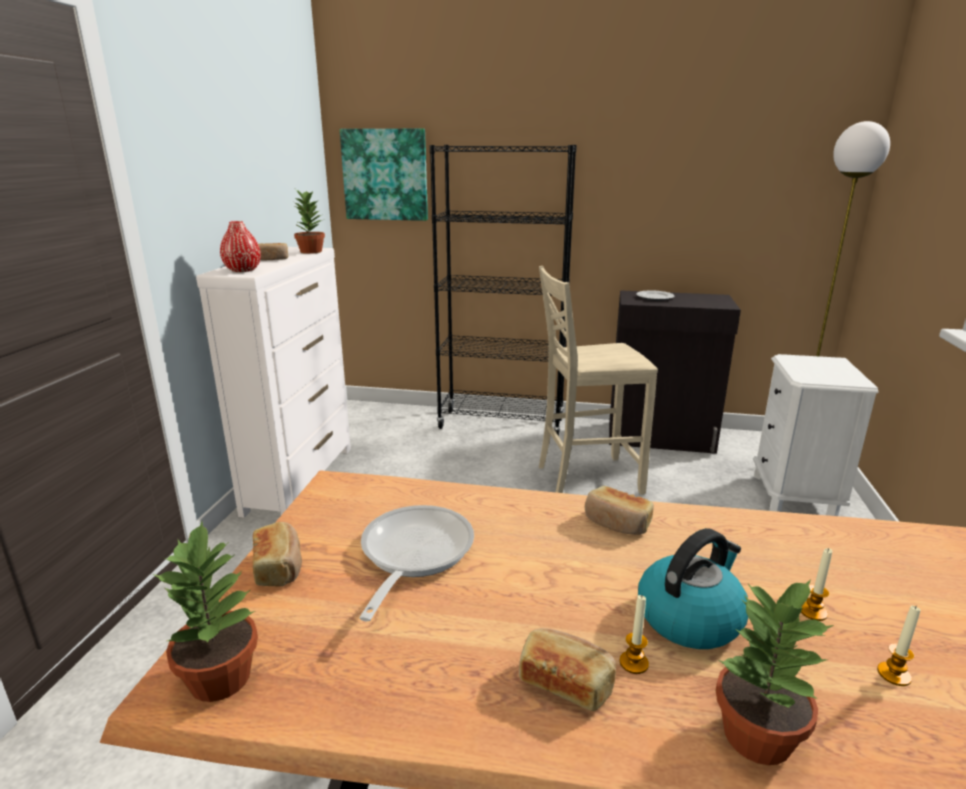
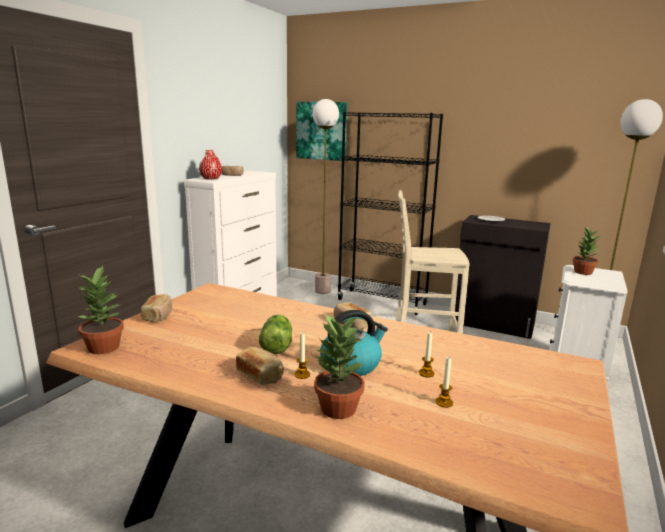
camera: 15 degrees right, 5 degrees down
potted plant [293,190,325,254] -> potted plant moved to [572,227,601,275]
frying pan [359,505,474,621] -> none
none -> lettuce [259,314,292,354]
none -> floor lamp [313,99,339,294]

